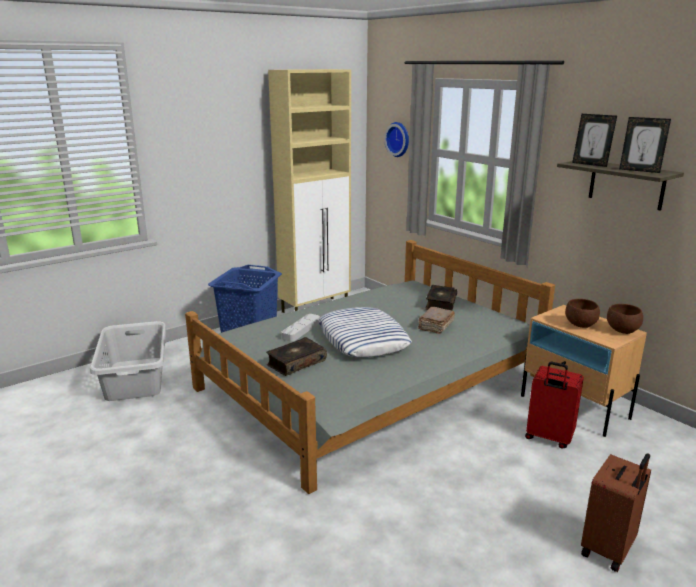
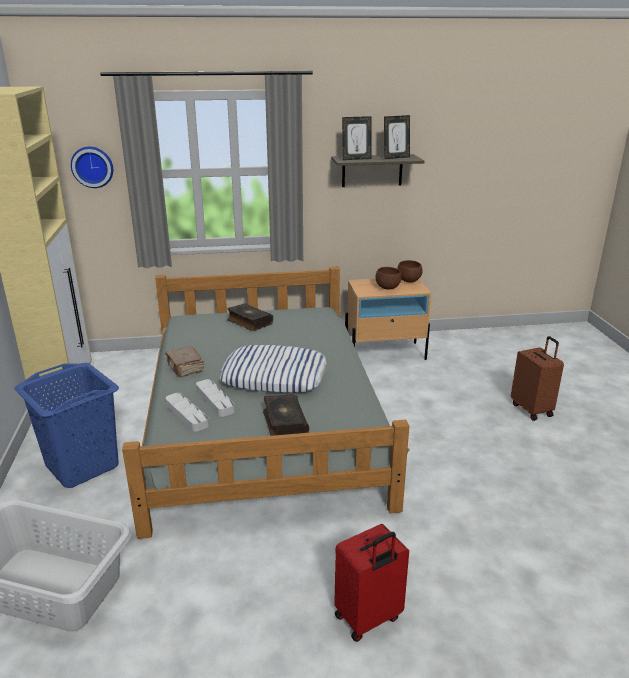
camera: 60 degrees left, 5 degrees up
brown book [418,307,455,334] -> brown book moved to [165,346,205,377]
red suitcase [525,362,584,449] -> red suitcase moved to [334,524,409,642]
none -> grey tray [165,393,209,432]

